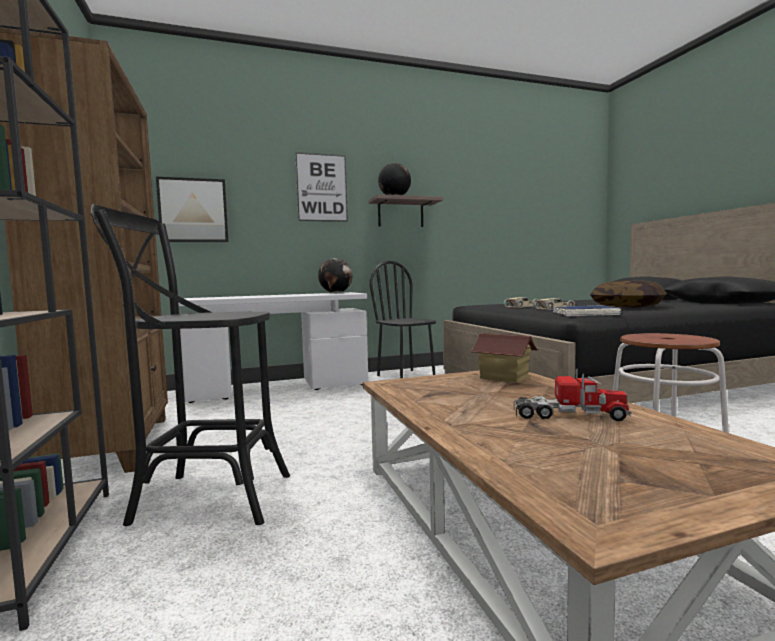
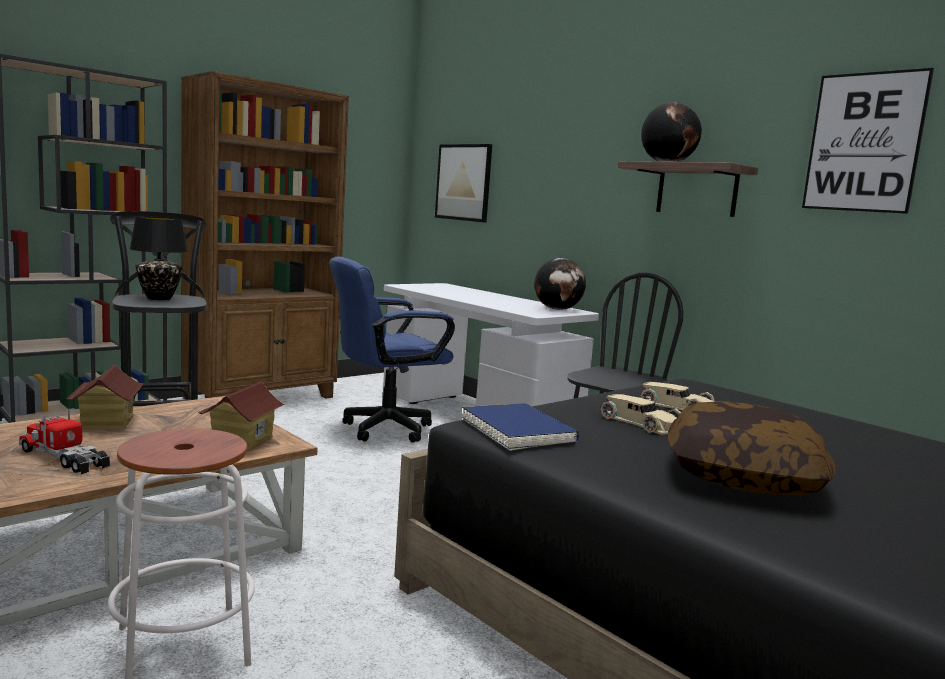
camera: 65 degrees right, 5 degrees up
picture [295,152,348,222] -> picture moved to [802,68,934,214]
toy truck [513,368,631,421] -> toy truck turned 135 degrees clockwise [19,410,110,474]
none -> toy house [67,365,144,430]
none -> black table lamp [130,217,188,300]
none -> blue office chair [329,257,455,443]

